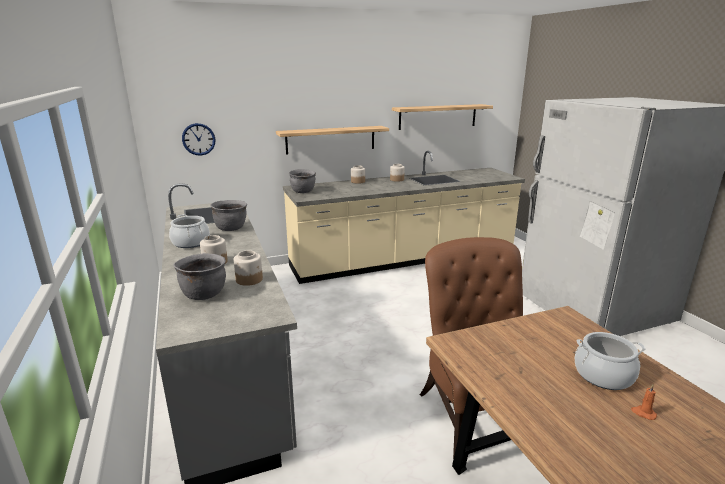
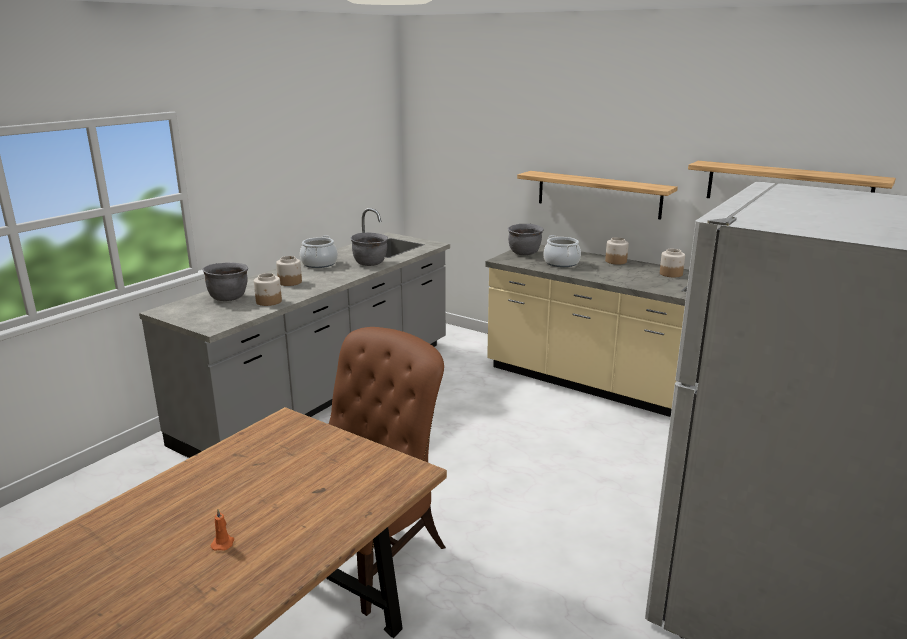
camera: 55 degrees right, 0 degrees up
wall clock [182,123,215,156] -> none
cooking pot [575,332,646,390] -> cooking pot moved to [543,235,581,267]

